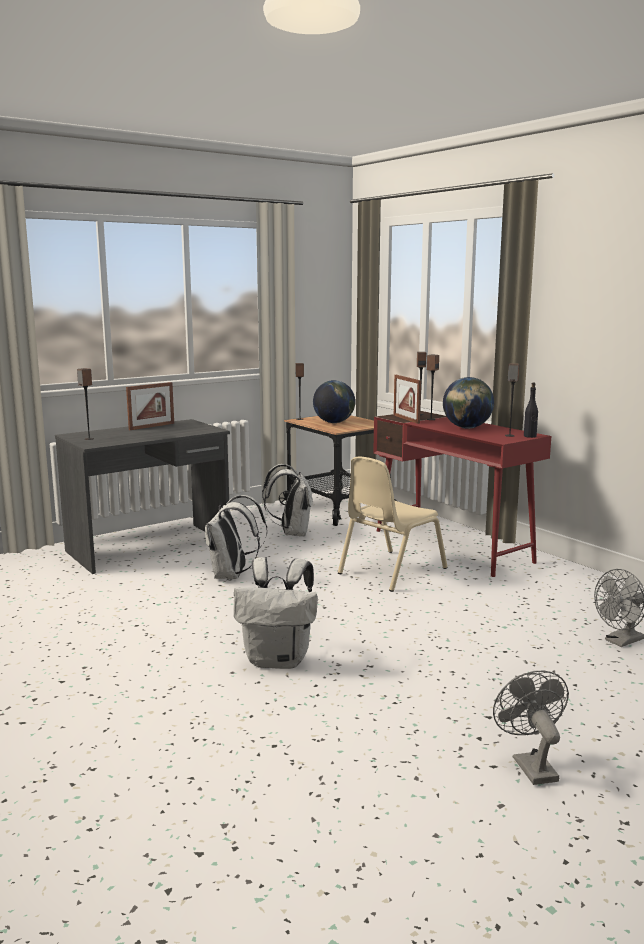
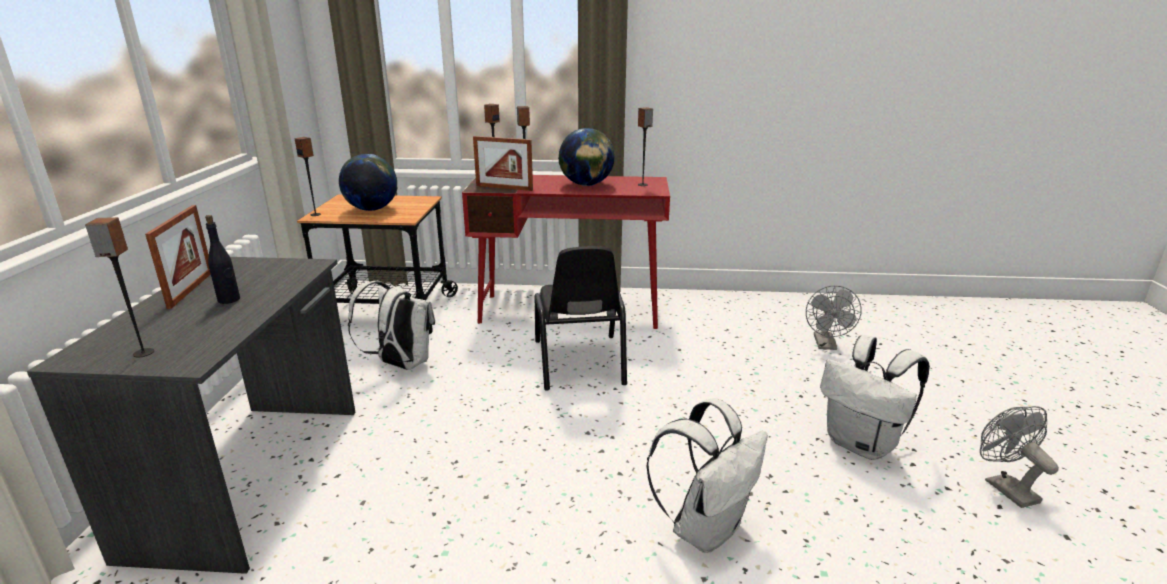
camera: 50 degrees left, 10 degrees up
white backpack [205,495,267,579] -> white backpack moved to [820,335,930,460]
beige chair [338,456,448,592] -> black chair [535,246,627,391]
grey fan [493,670,569,785] -> grey fan turned 45 degrees clockwise [980,406,1059,508]
black bottle [524,383,538,438] -> black bottle moved to [205,215,240,304]

